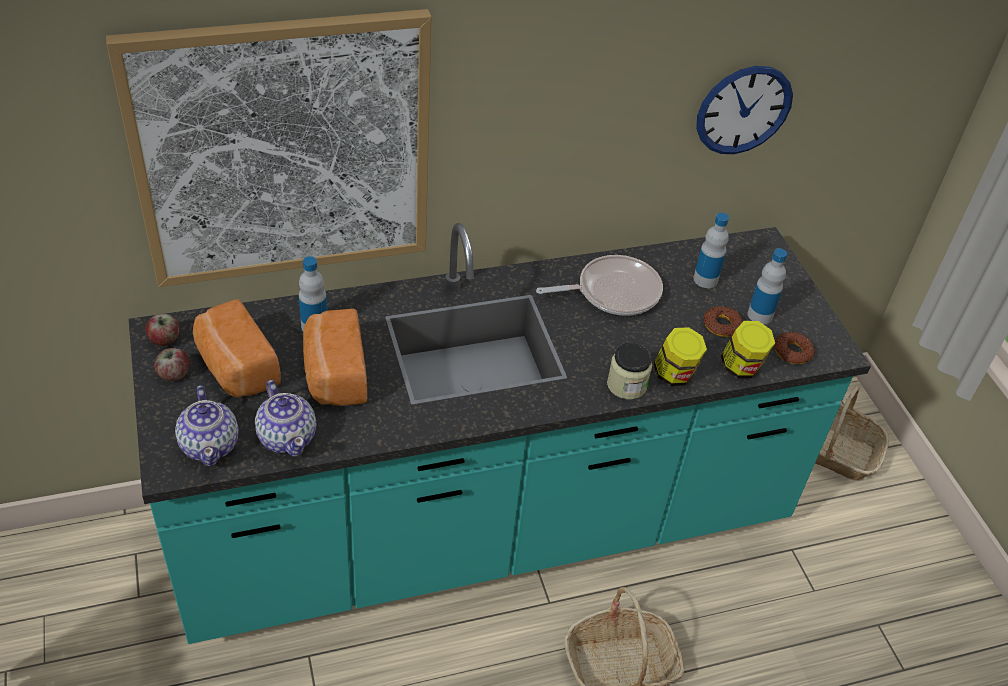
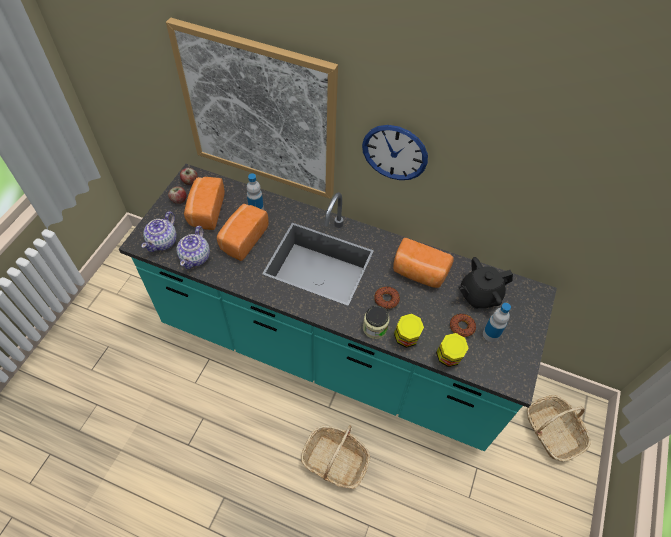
camera: 40 degrees right, 10 degrees up
frying pan [536,255,663,316] -> bread [393,238,454,288]
bottle [693,213,729,288] -> black teapot [459,257,513,309]
wall clock [696,66,793,154] -> wall clock moved to [362,125,428,180]
donut [774,332,815,364] -> donut moved to [374,286,400,309]

